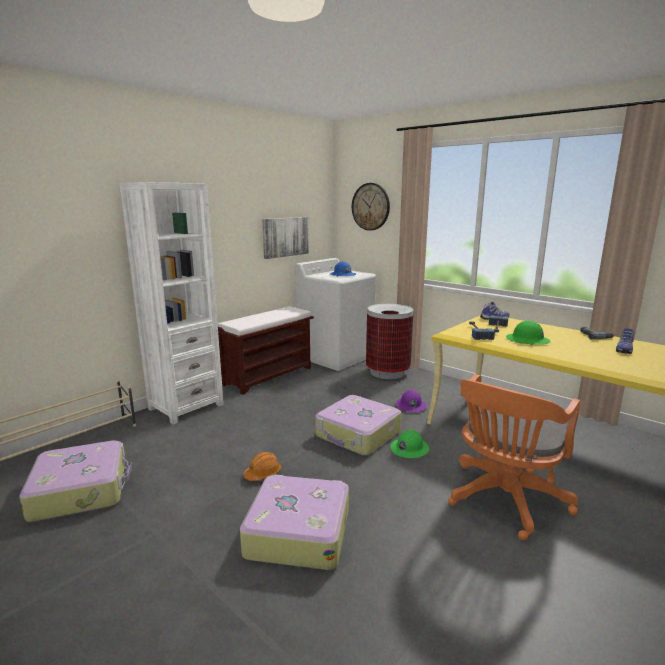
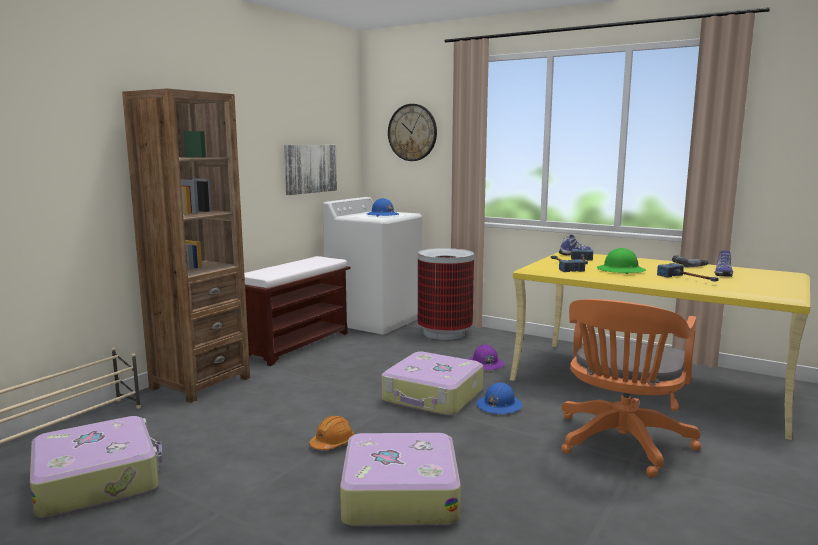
camera: 10 degrees left, 5 degrees down
white bookcase [120,182,224,424] -> brown bookcase [122,88,250,403]
green hard hat [391,430,429,458] -> blue hard hat [477,382,522,414]
none -> hammer [657,263,719,281]

